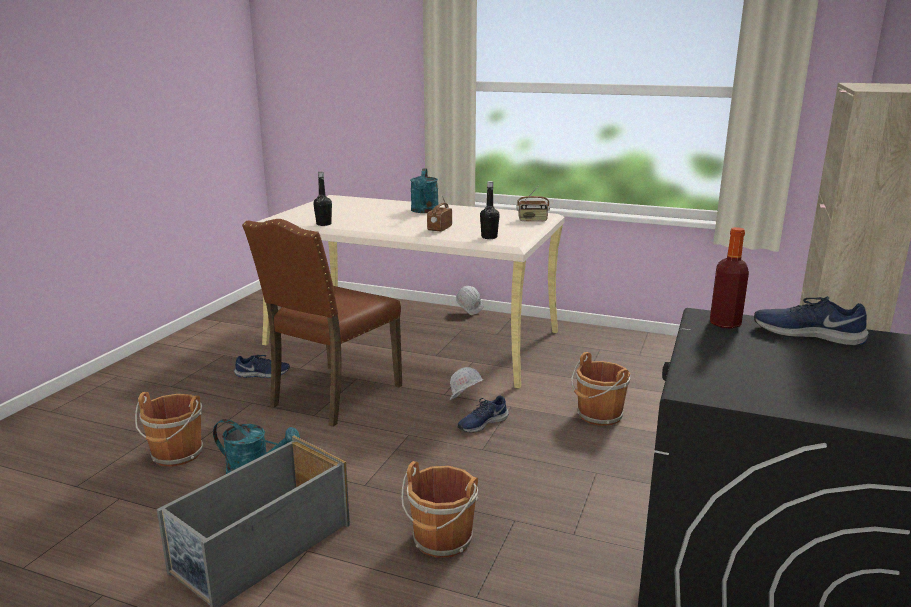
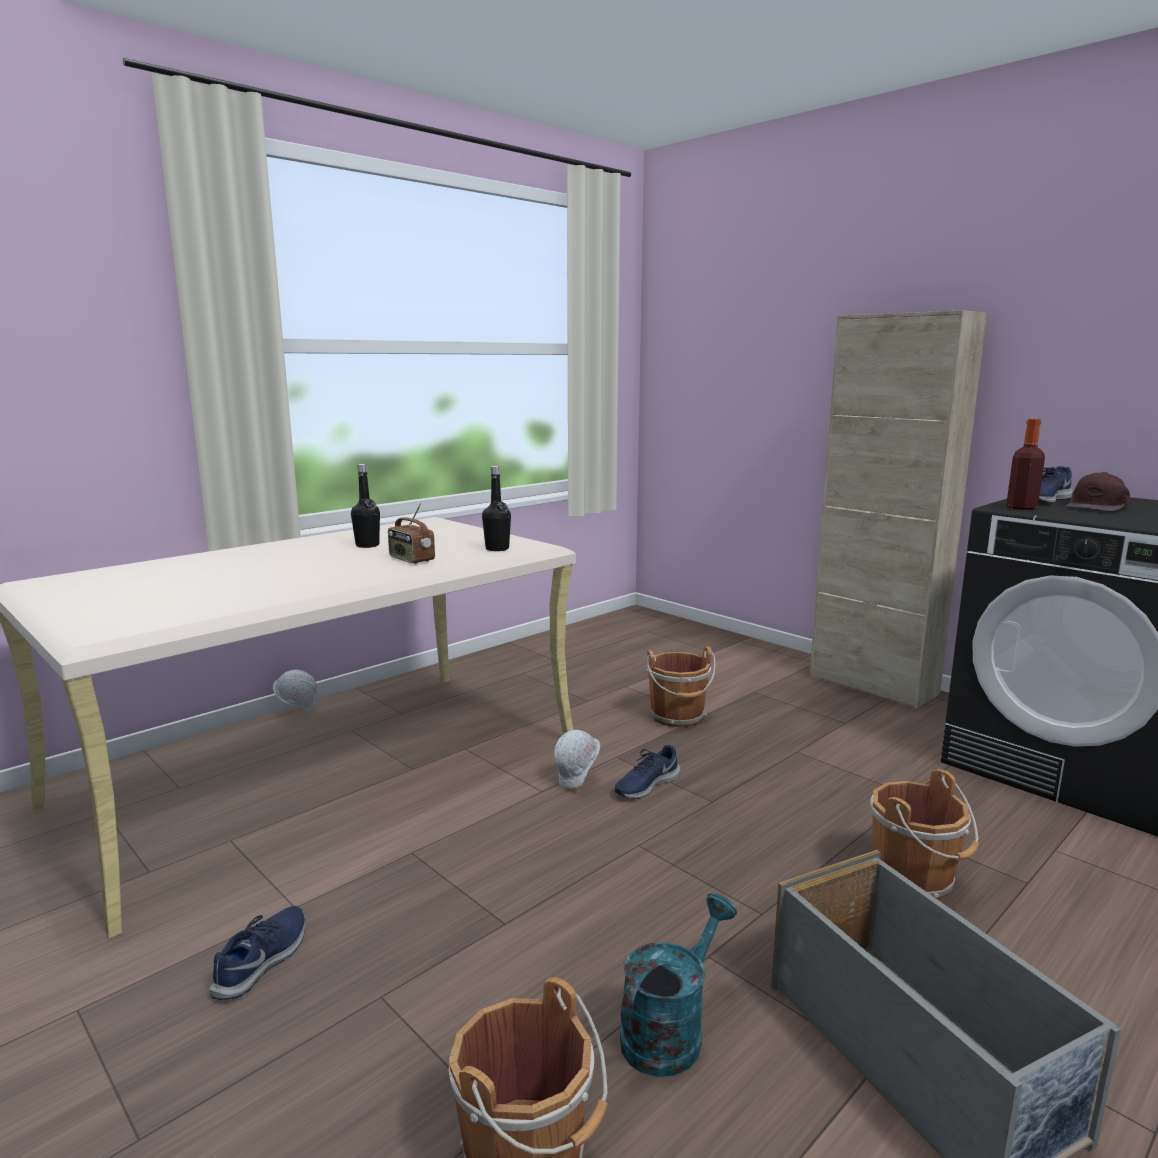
camera: 65 degrees left, 5 degrees down
brown chair [242,219,402,427] -> none
black bottle [313,172,332,226] -> black bottle moved to [351,464,380,548]
turquoise watering can [410,168,439,213] -> none
blue shoe [457,395,509,433] -> blue shoe turned 60 degrees clockwise [614,745,680,799]
radio [516,186,550,222] -> none
none -> brown cap [1066,472,1131,512]

